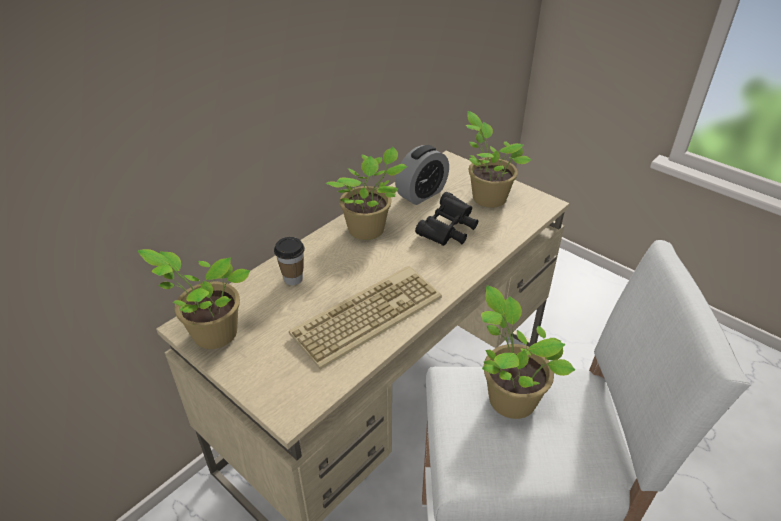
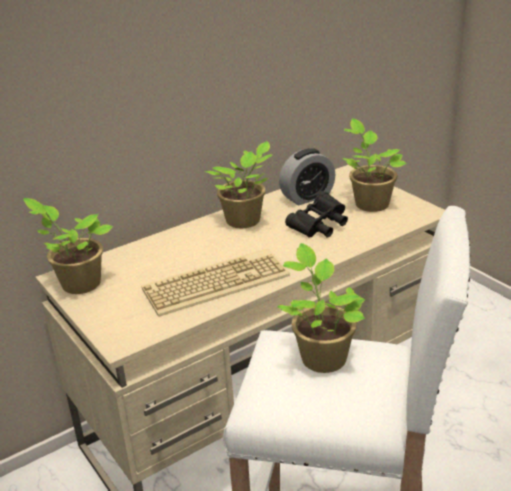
camera: 15 degrees right, 10 degrees down
cup [274,237,305,285] -> none

